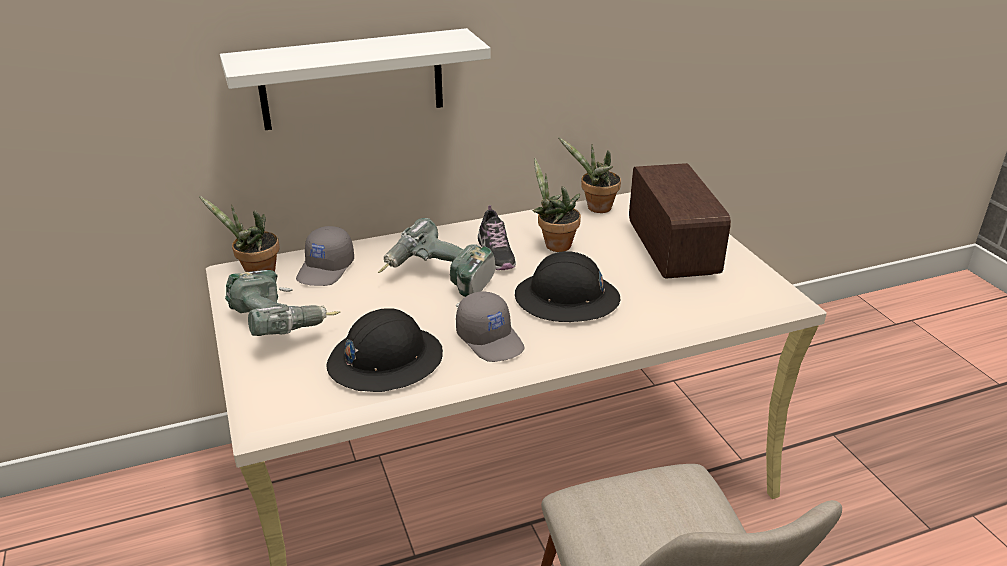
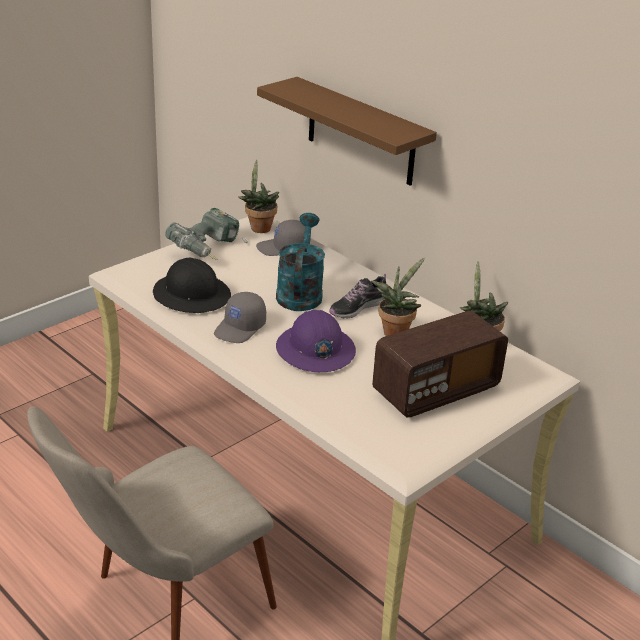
camera: 65 degrees right, 0 degrees up
white shelf [220,28,491,130] -> brown shelf [257,77,437,186]
power drill [378,218,495,307] -> turquoise watering can [276,213,325,311]
black hard hat [515,251,621,322] -> purple hard hat [276,310,356,373]

